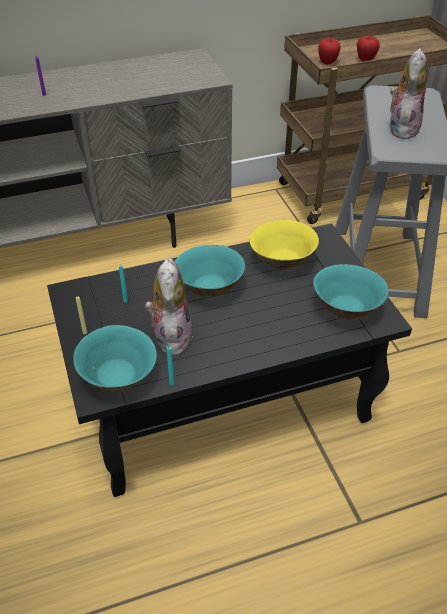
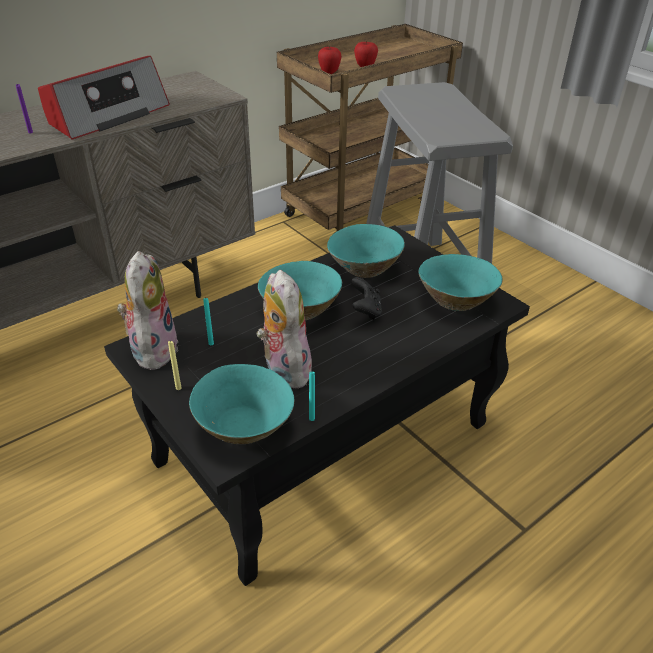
camera: 20 degrees left, 5 degrees down
yellow bowl [249,220,319,270] -> turquoise bowl [327,224,405,278]
plush toy [390,48,428,139] -> plush toy moved to [117,251,178,371]
none -> radio [38,56,170,139]
none -> black game controller [351,277,382,320]

